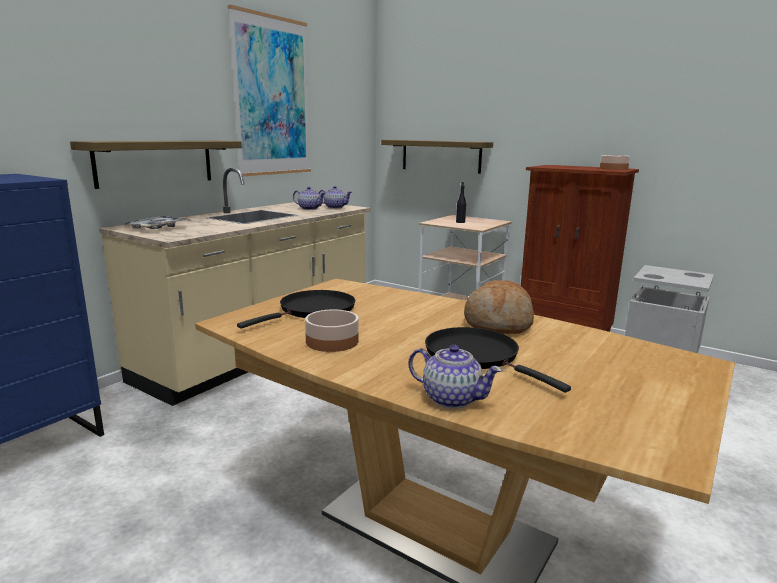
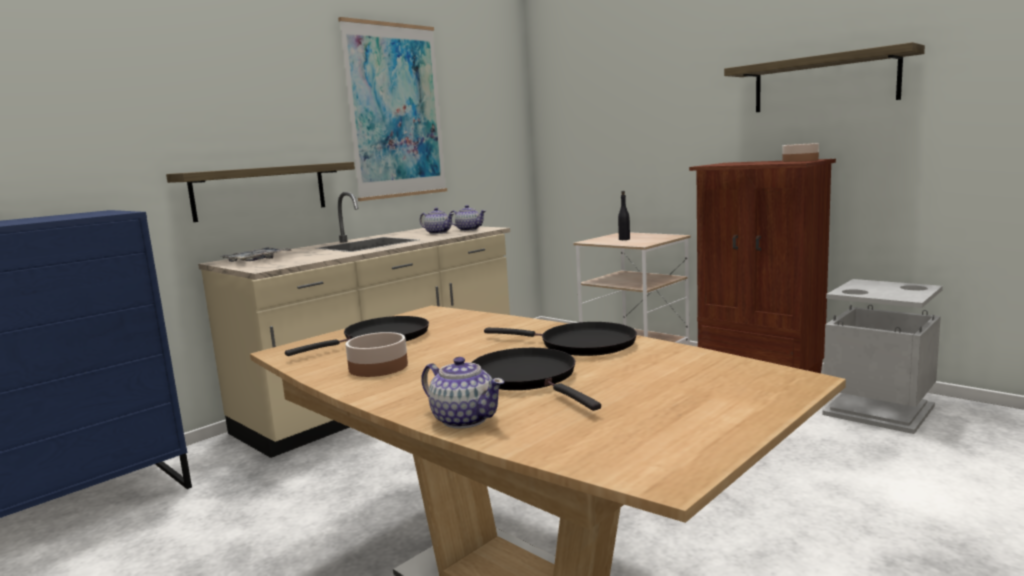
camera: 10 degrees right, 5 degrees down
shelf [381,140,493,174] -> shelf moved to [724,42,925,112]
bread [464,280,534,334] -> black frying pan [484,322,637,356]

